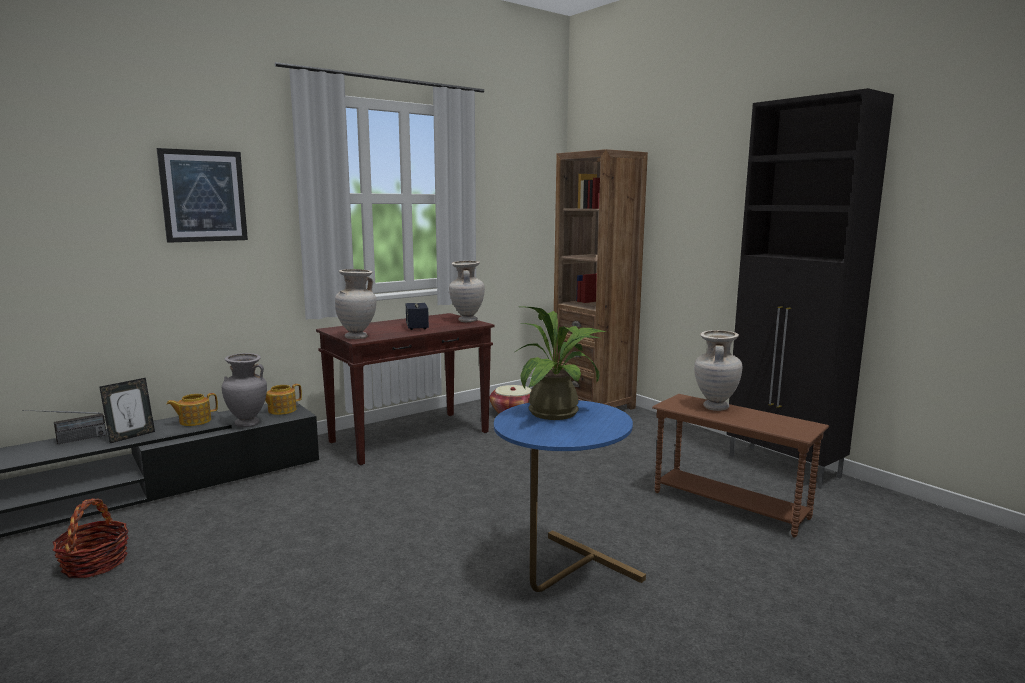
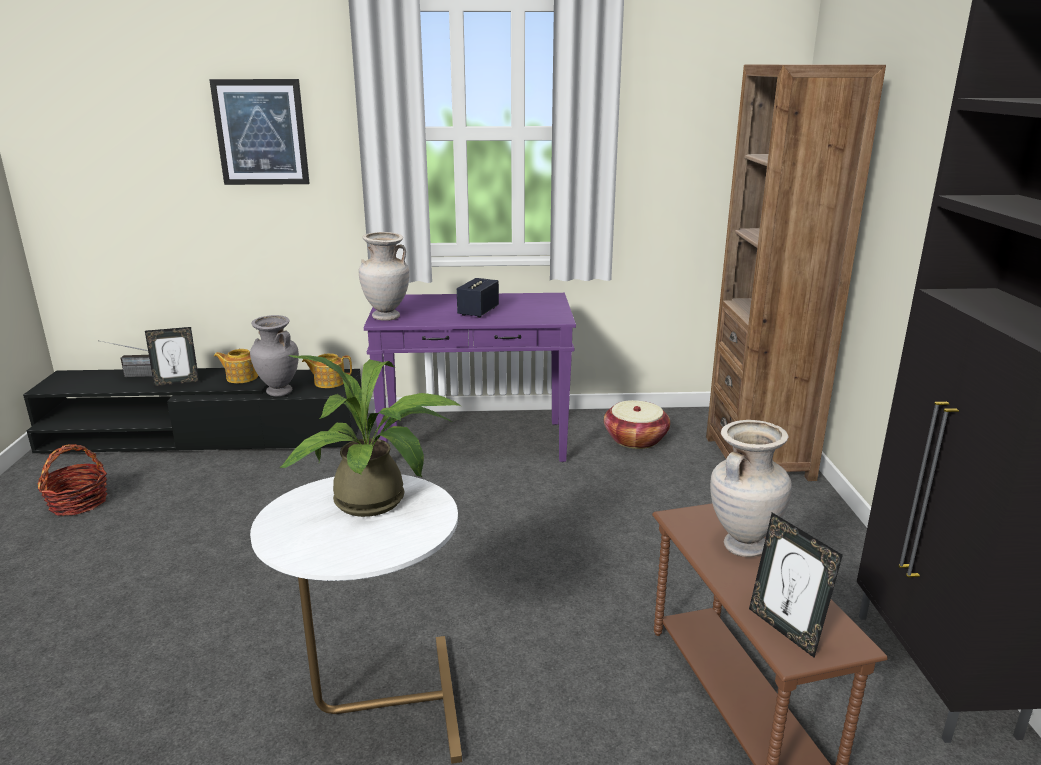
camera: 35 degrees right, 10 degrees up
brown console table [316,313,494,466] -> purple console table [364,293,576,462]
beige vase [449,261,485,322] -> none
blue side table [494,400,646,592] -> white side table [250,474,462,764]
none -> picture frame [749,513,843,658]

